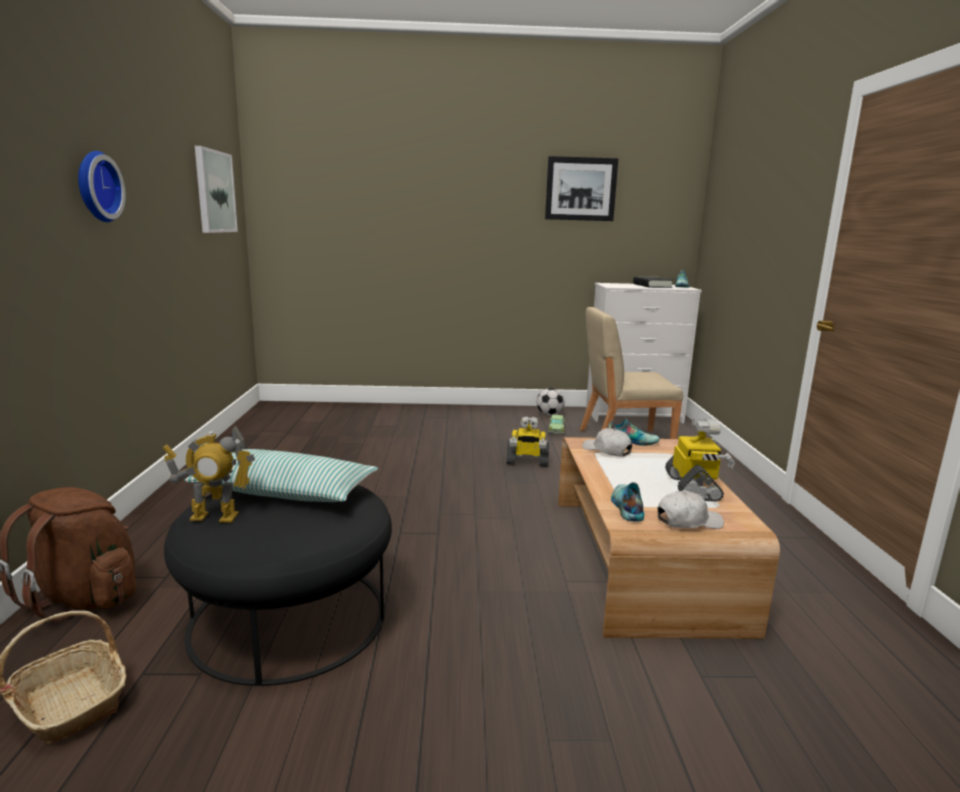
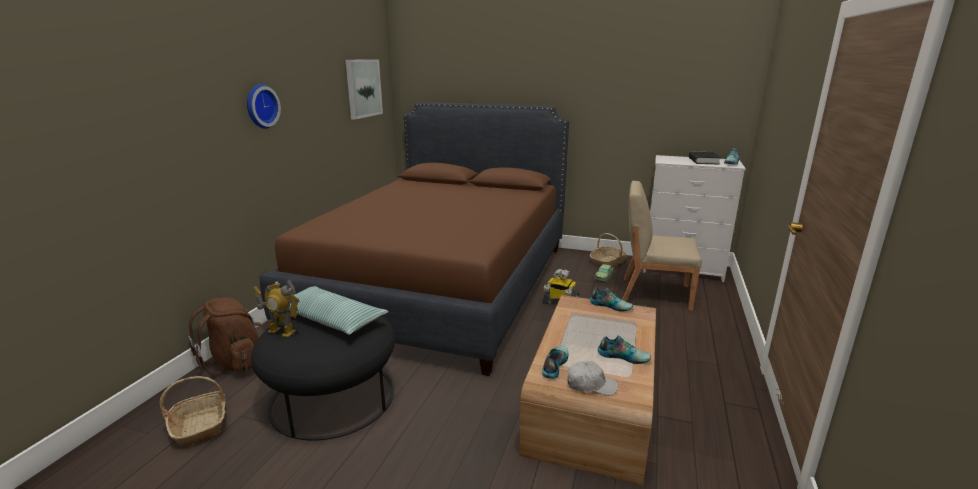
camera: 20 degrees right, 5 degrees up
football [537,388,565,416] -> basket [590,233,628,267]
picture [545,156,618,221] -> none
white cap [582,428,632,457] -> none
toy robot [665,419,735,502] -> shoe [598,336,651,364]
none -> brown bed [260,102,569,376]

